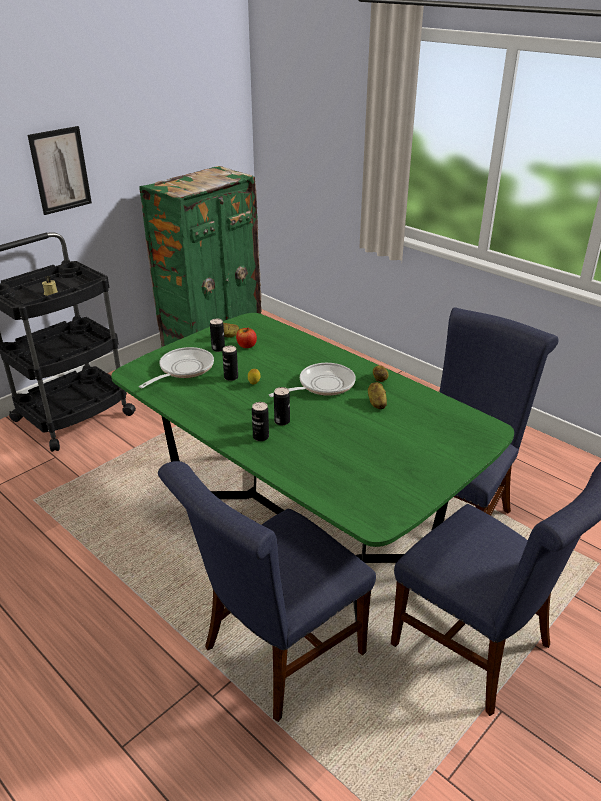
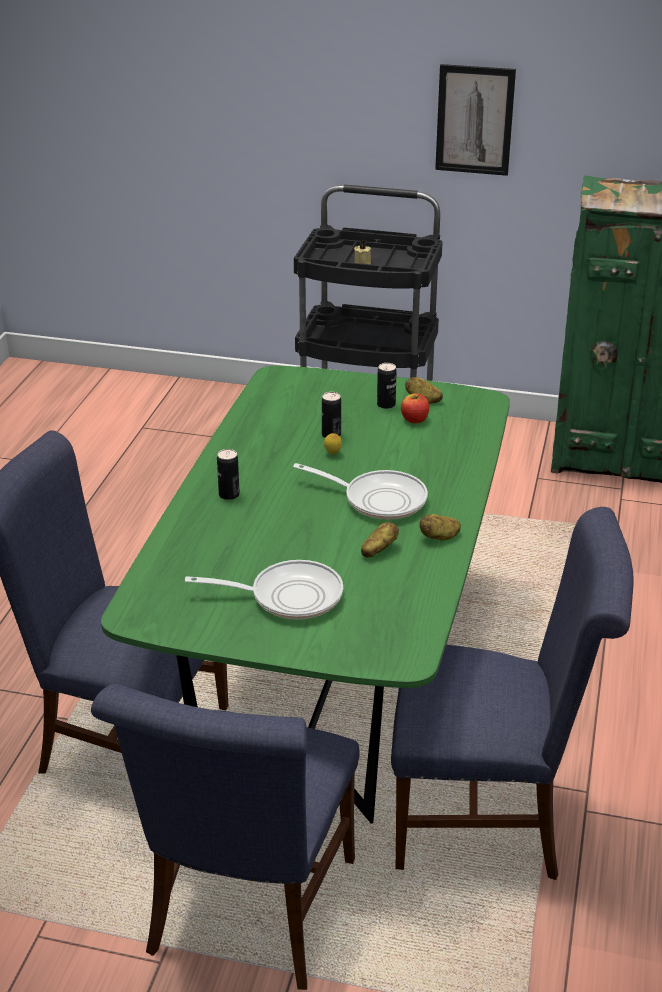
camera: 60 degrees right, 0 degrees up
frying pan [139,347,214,388] -> frying pan moved to [185,560,343,619]
can [274,387,290,425] -> none

